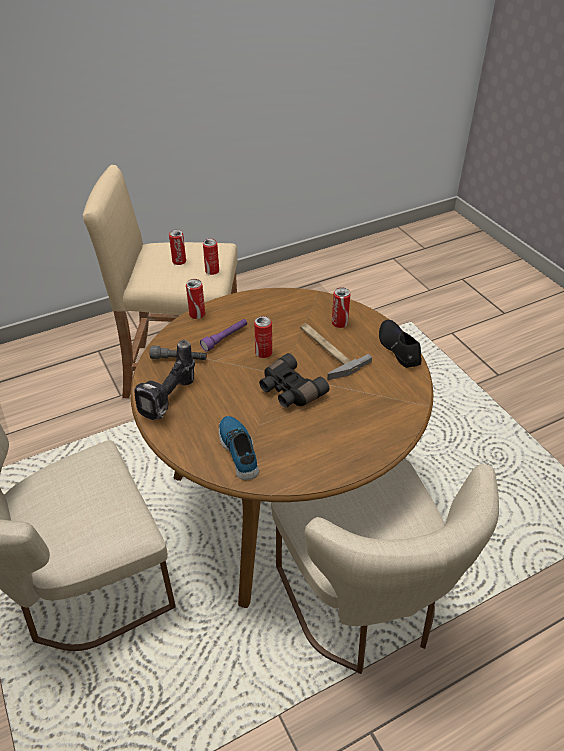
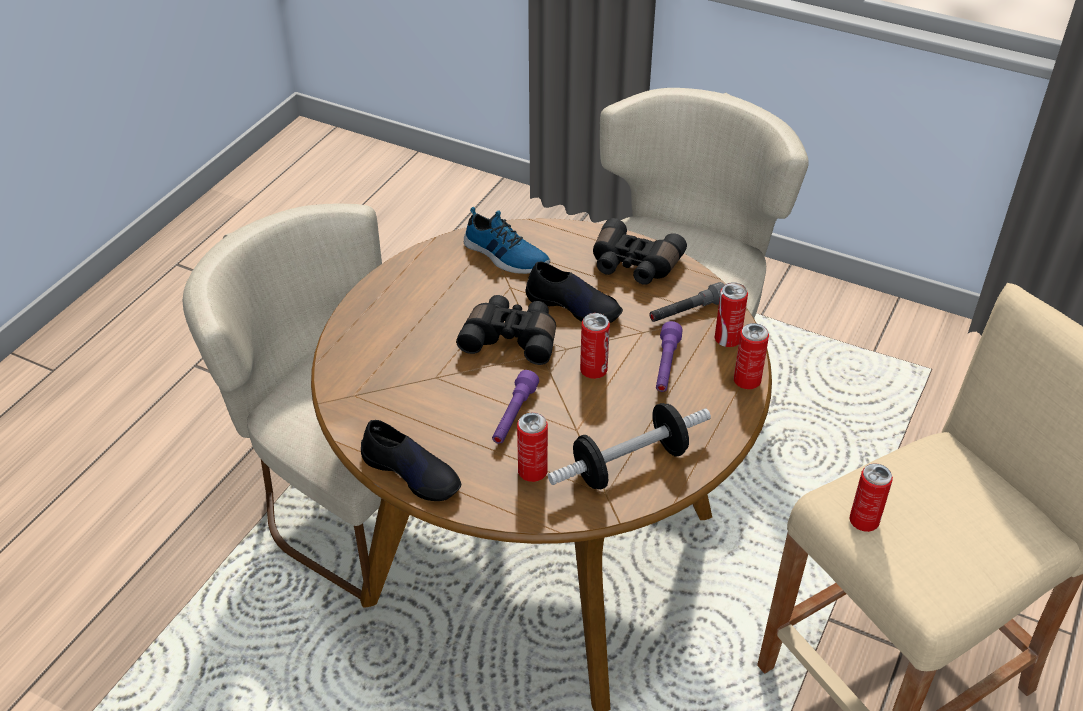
camera: 145 degrees right, 0 degrees up
power drill [134,340,195,420] -> black binoculars [593,218,687,285]
can [169,229,186,265] -> can moved to [714,282,748,347]
hammer [300,323,372,380] -> purple flashlight [492,370,539,444]
none -> black shoe [526,262,623,323]
none -> dumbbell [548,403,711,489]

